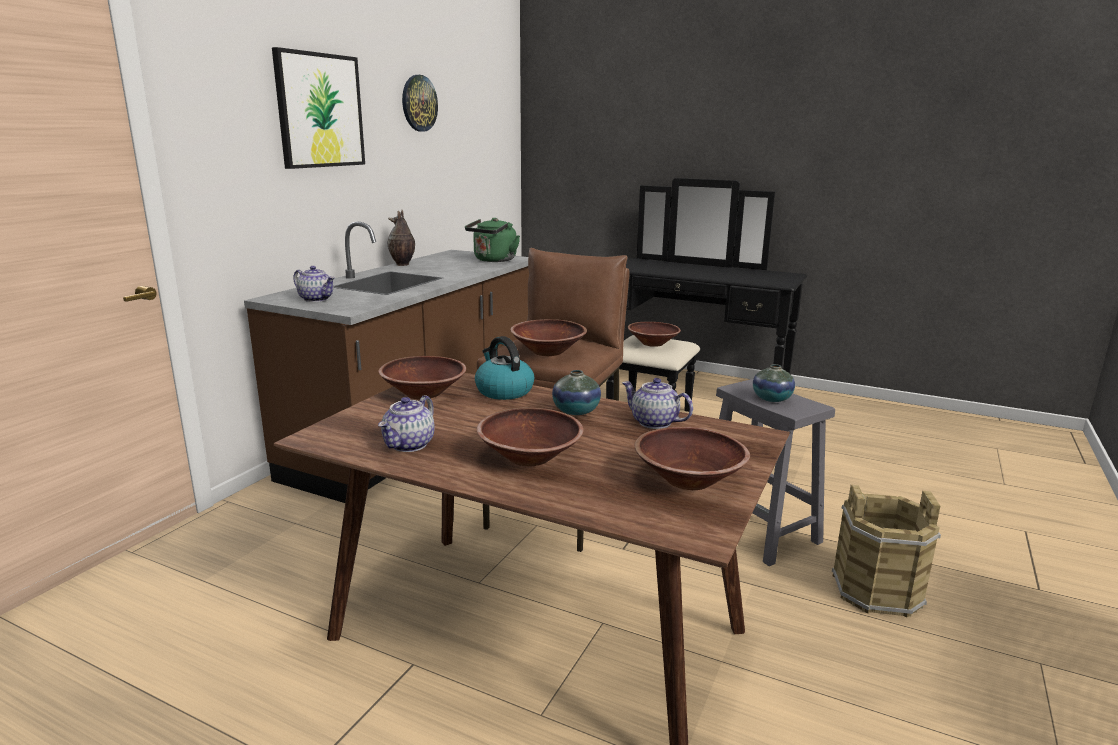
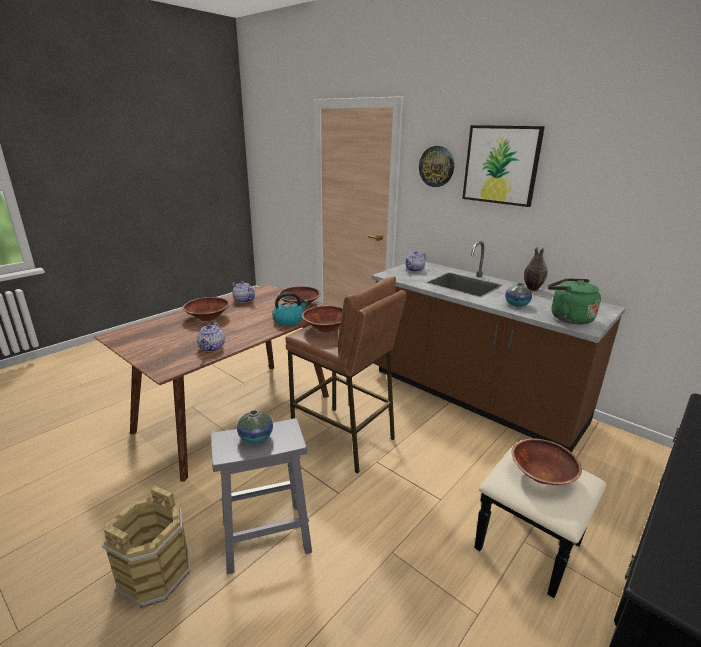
camera: 105 degrees right, 5 degrees up
wall clock [402,75,438,132] -> wall clock moved to [419,146,454,187]
vase [552,370,601,415] -> vase moved to [505,283,532,307]
teapot [622,378,693,429] -> teapot turned 135 degrees clockwise [197,322,225,352]
brown bowl [635,427,750,490] -> none

